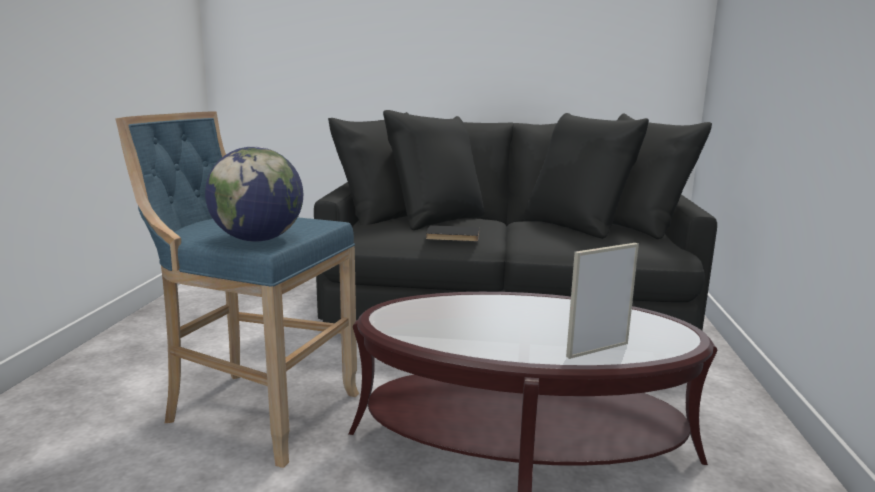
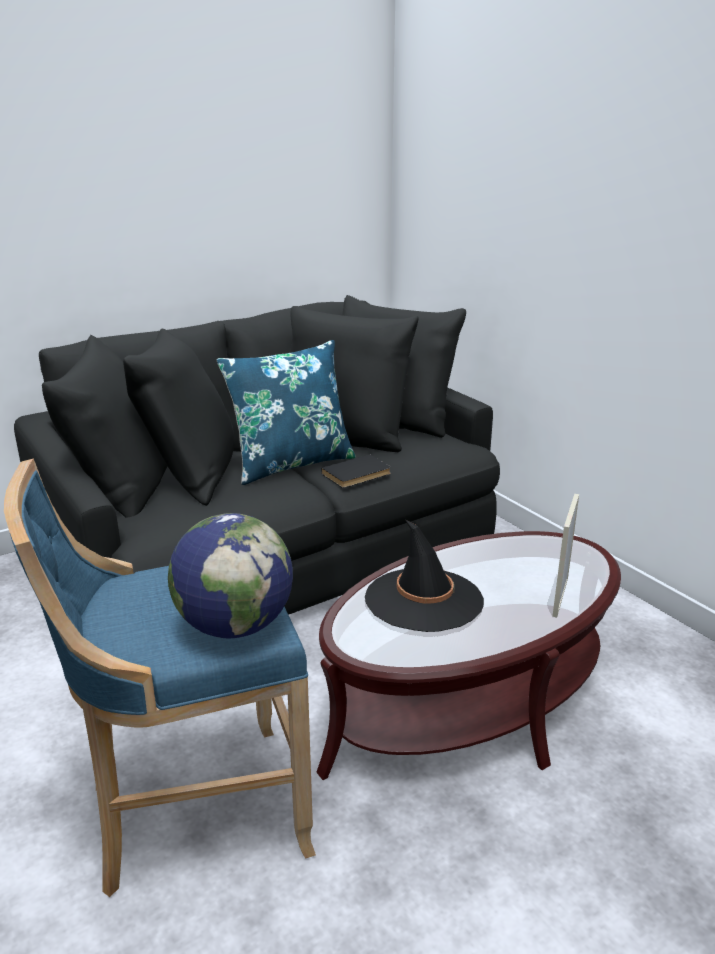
camera: 40 degrees left, 10 degrees up
black book [426,225,479,242] -> black book moved to [321,454,391,488]
none -> blue pillow [217,340,356,485]
none -> black hat [365,519,484,632]

